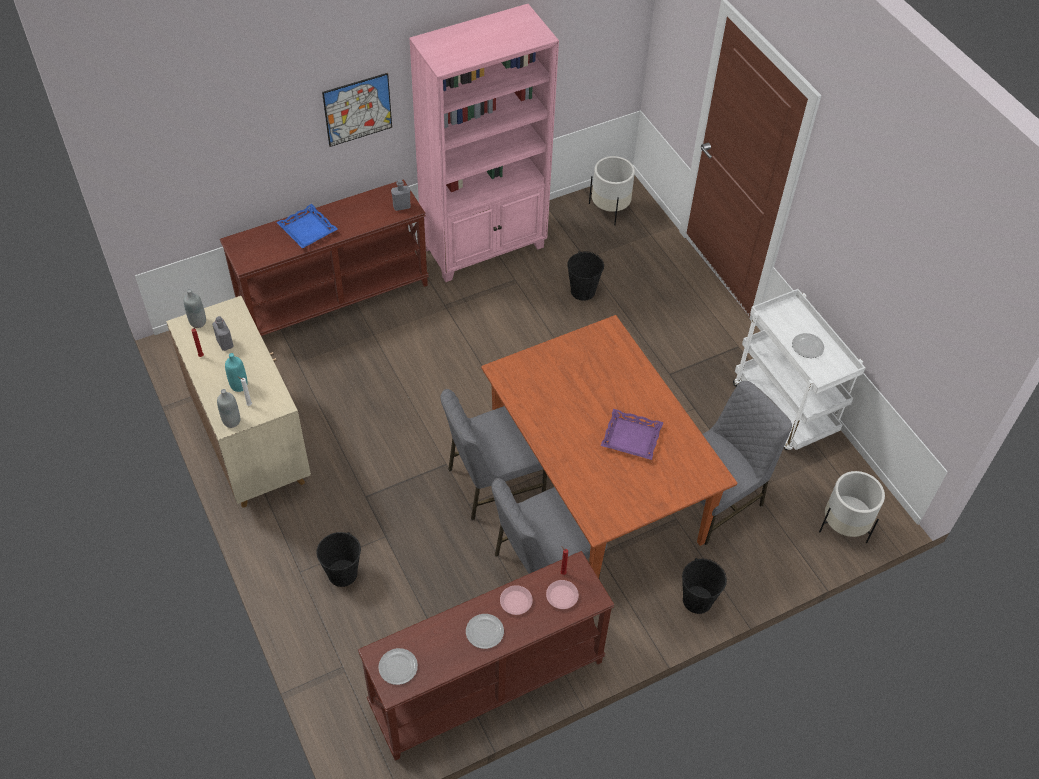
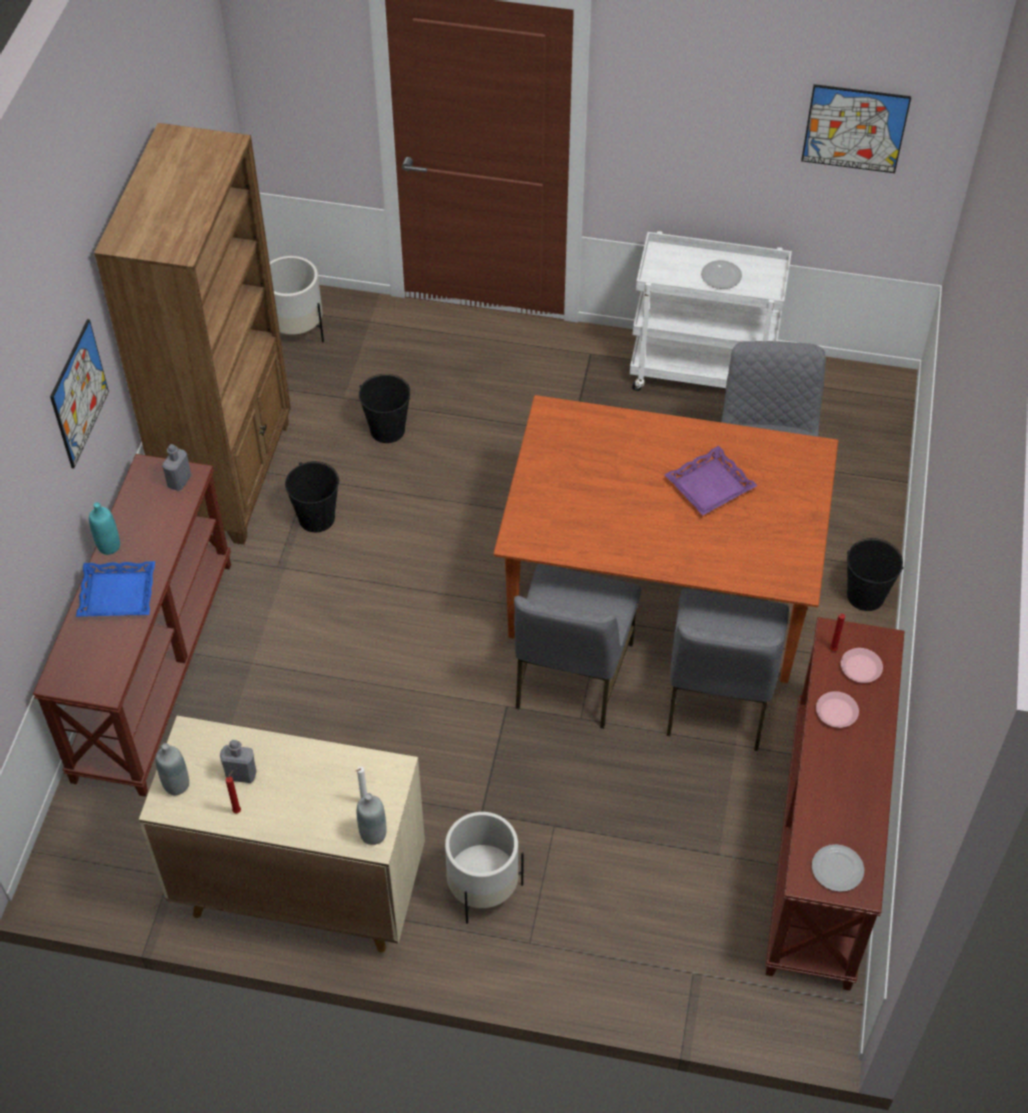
camera: 50 degrees left, 0 degrees up
turquoise bottle [225,353,248,392] -> turquoise bottle moved to [89,502,120,555]
black bucket [317,532,361,587] -> black bucket moved to [285,461,339,532]
pink bookcase [409,4,559,282] -> brown bookcase [94,123,291,545]
plate [466,614,504,649] -> none
white planter [819,471,885,543] -> white planter moved to [445,812,524,924]
none -> picture [801,84,911,173]

